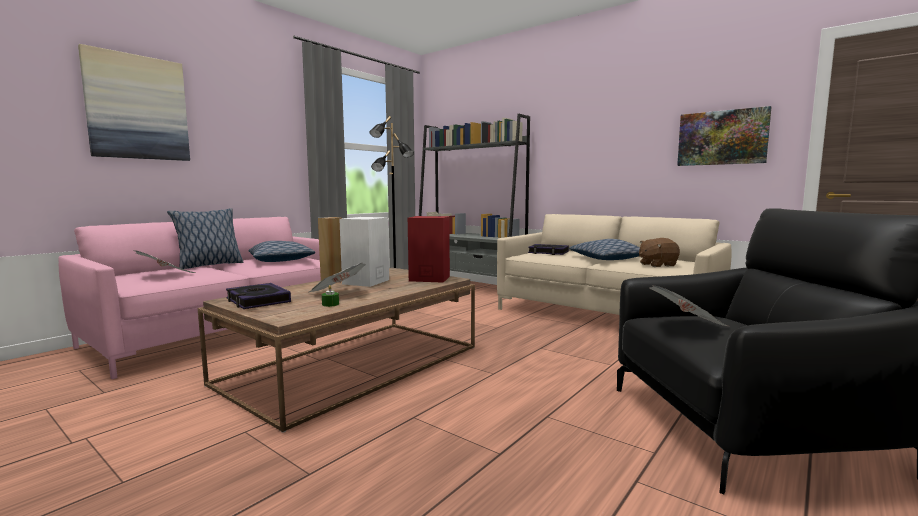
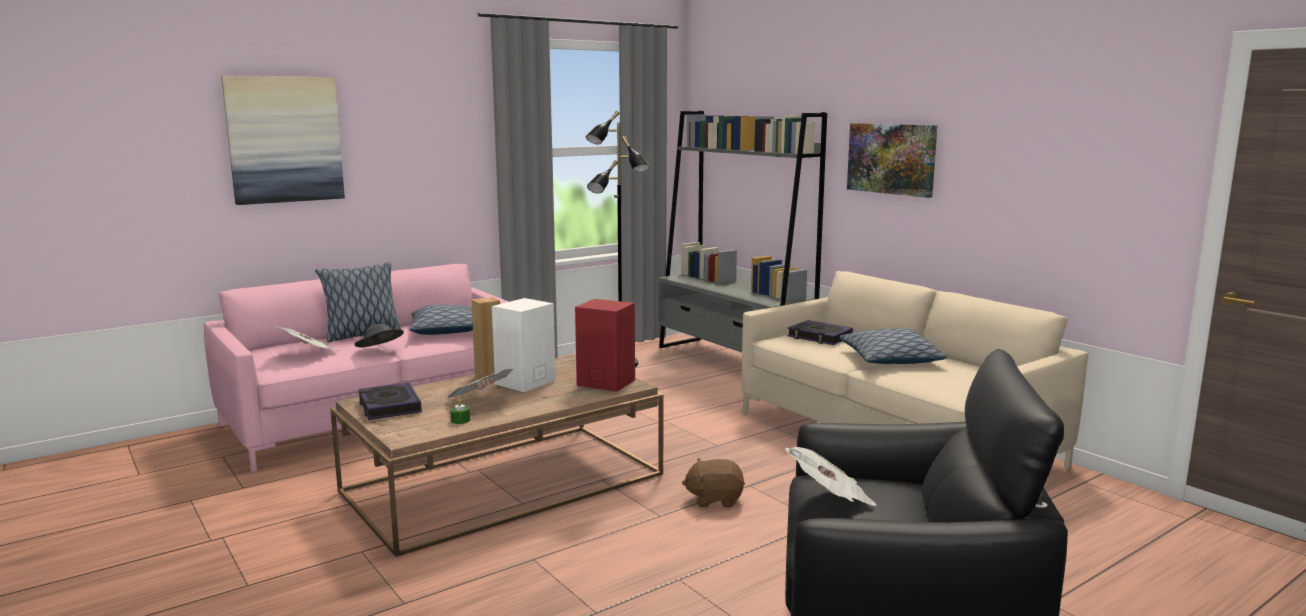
camera: 15 degrees right, 5 degrees up
brown plush toy [639,238,680,267] -> brown plush toy moved to [682,458,745,508]
picture [677,106,771,166] -> picture moved to [847,123,938,198]
none -> grey hat [355,324,404,347]

